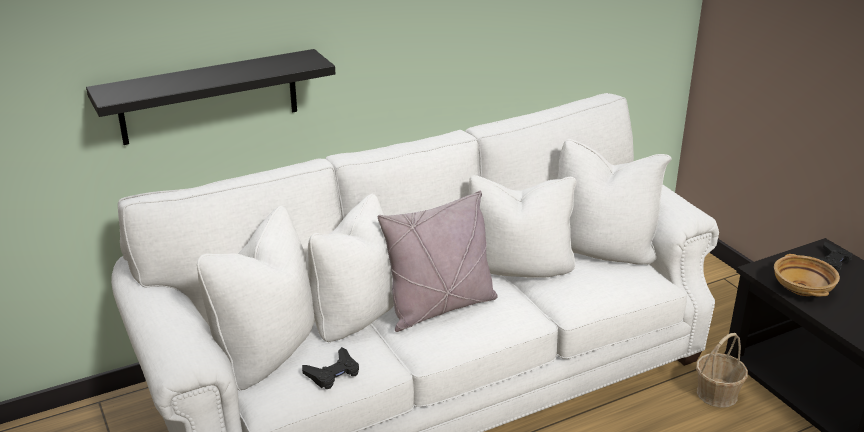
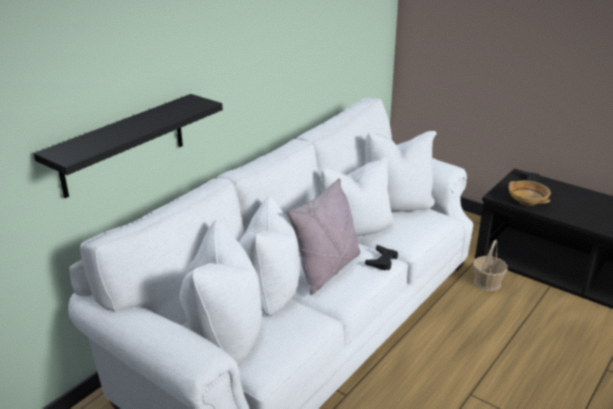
camera: 25 degrees left, 0 degrees up
black game controller [302,347,359,389] -> black game controller moved to [365,245,398,270]

